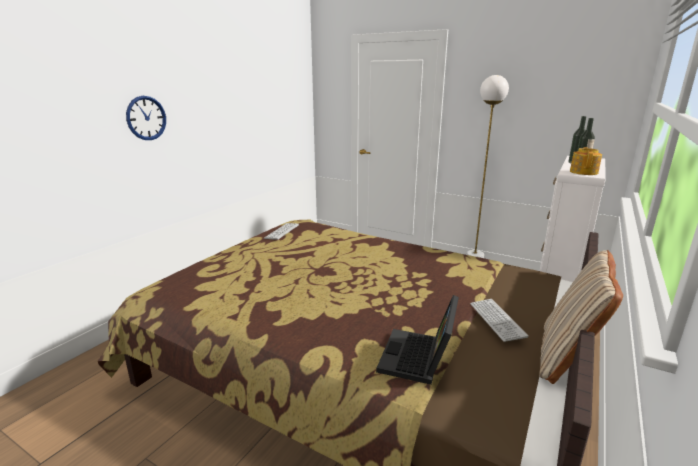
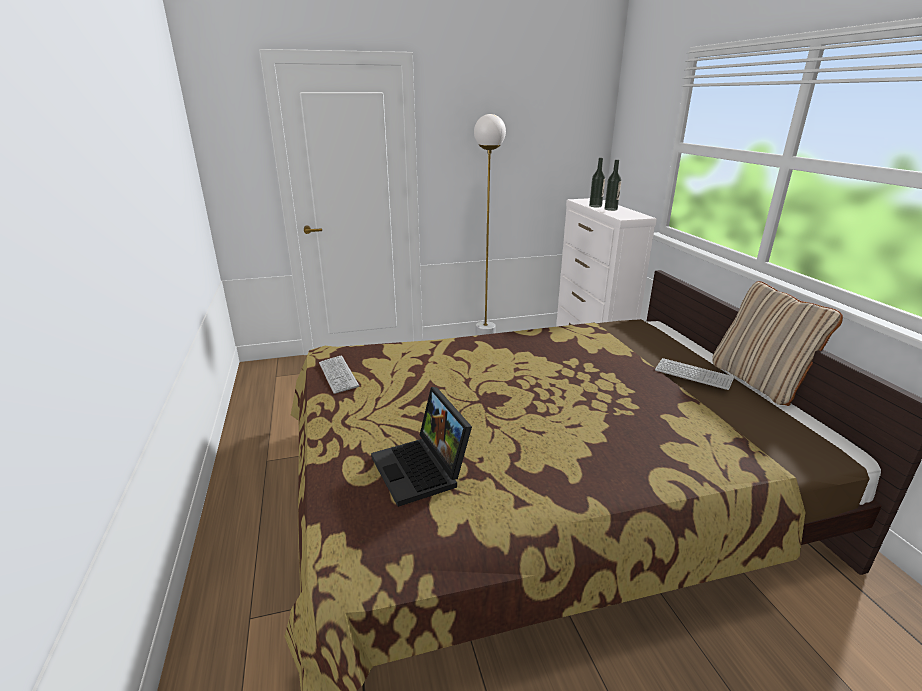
camera: 45 degrees left, 5 degrees up
wall clock [126,96,166,140] -> none
laptop [376,295,459,385] -> laptop moved to [371,387,472,507]
teapot [570,147,602,175] -> none

